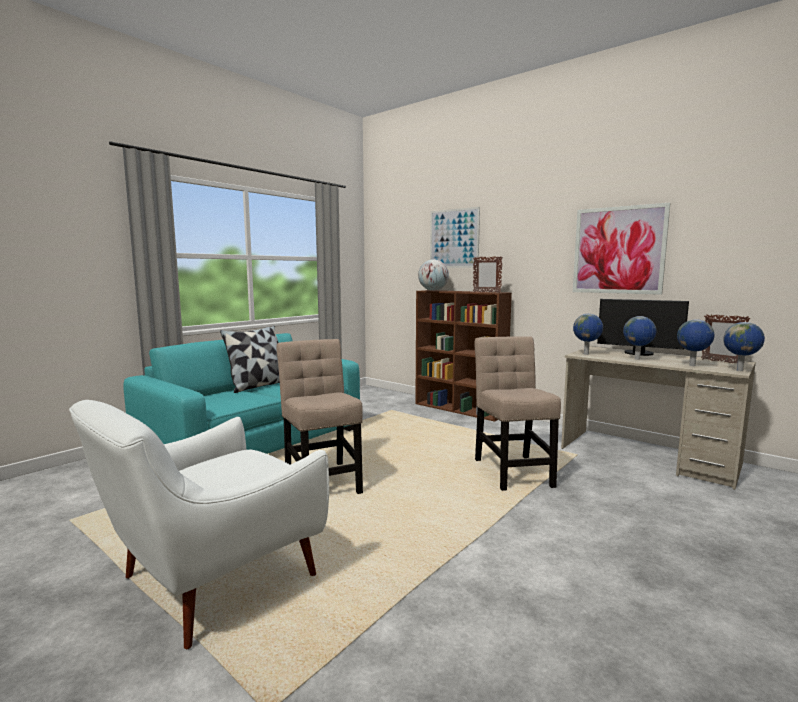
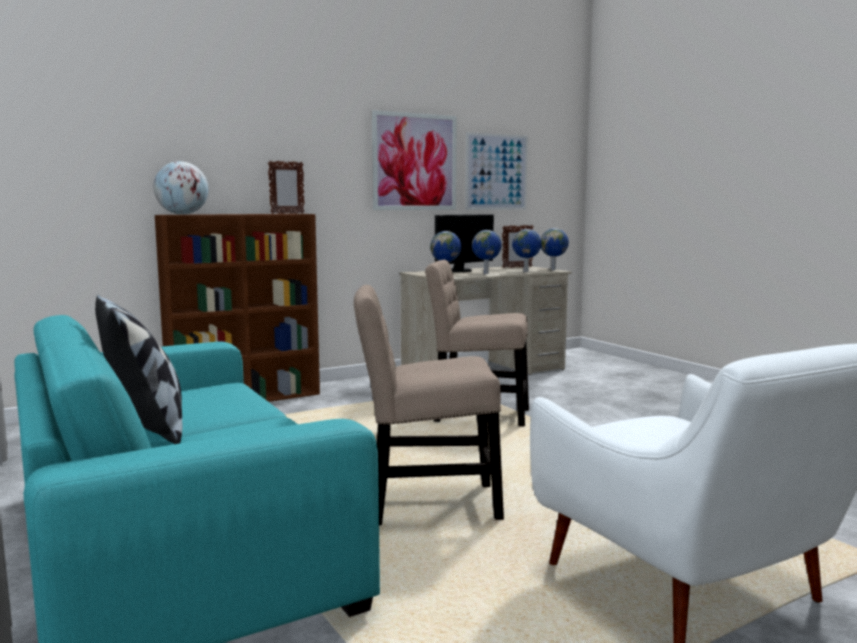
camera: 70 degrees left, 0 degrees up
picture [430,207,480,268] -> picture moved to [465,132,528,210]

